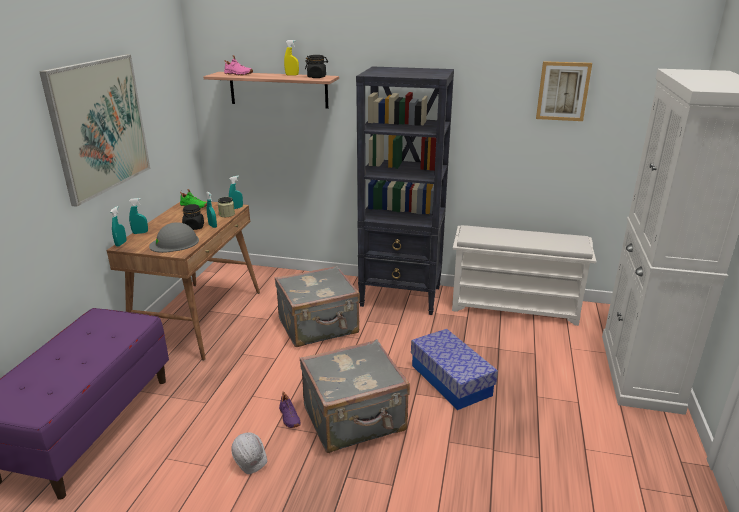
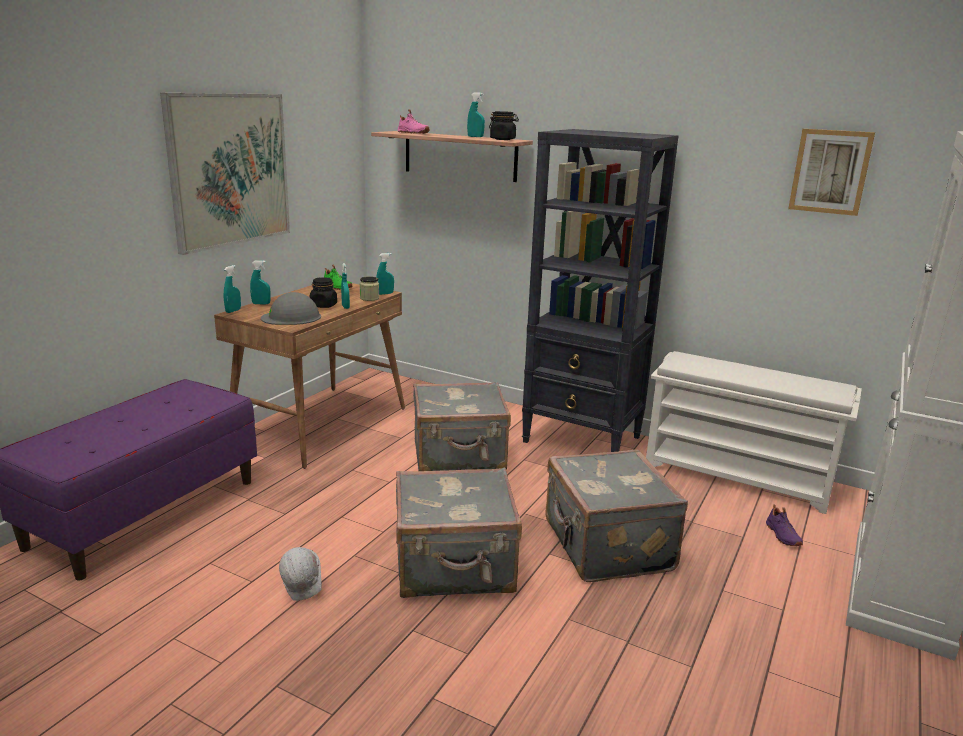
camera: 15 degrees right, 5 degrees down
purple shoe [279,392,301,428] -> purple shoe moved to [766,504,803,546]
yellow spray bottle [284,40,299,76] -> turquoise spray bottle [467,93,485,137]
storage box [411,329,498,410] -> grey suitcase [545,450,688,582]

